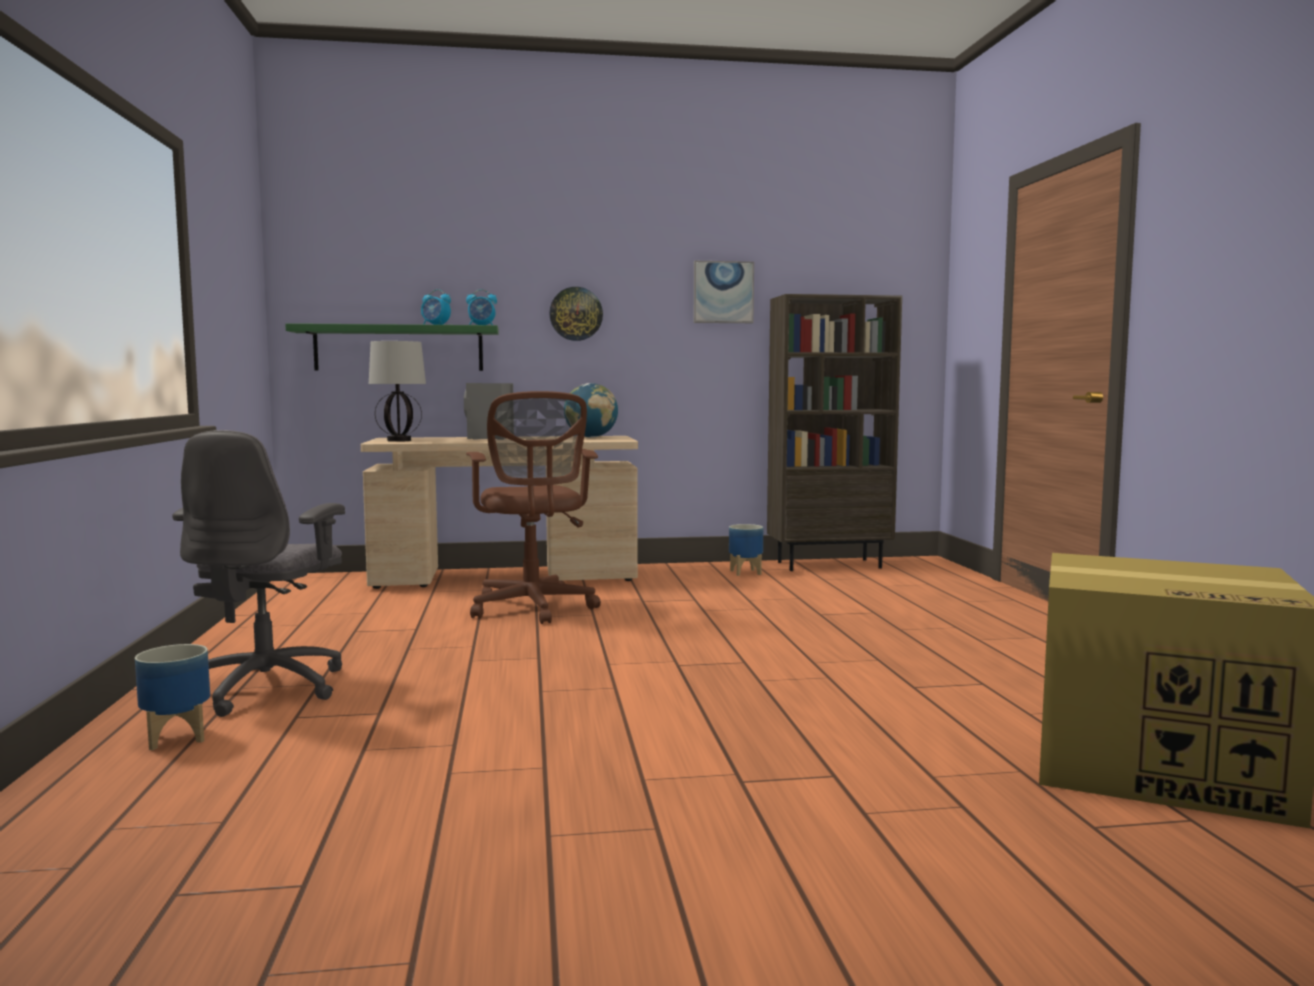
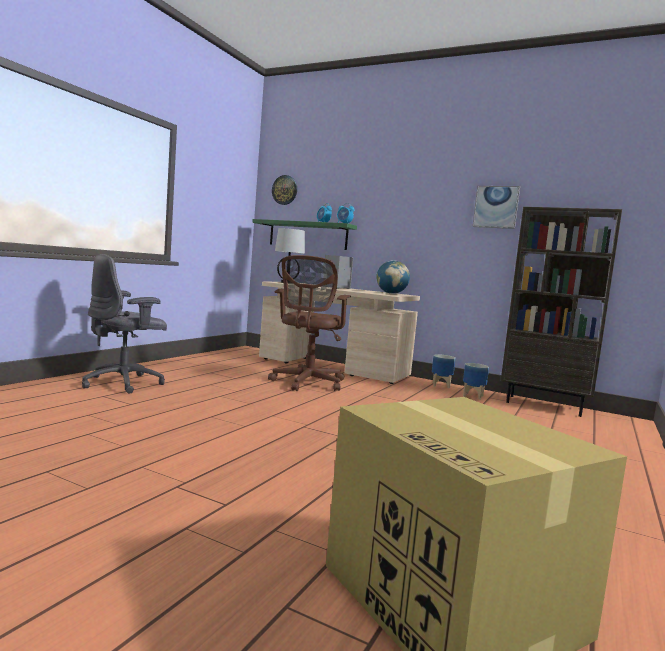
camera: 35 degrees right, 0 degrees up
planter [135,644,210,750] -> planter moved to [432,354,456,388]
wall clock [549,287,603,341] -> wall clock moved to [272,175,297,205]

